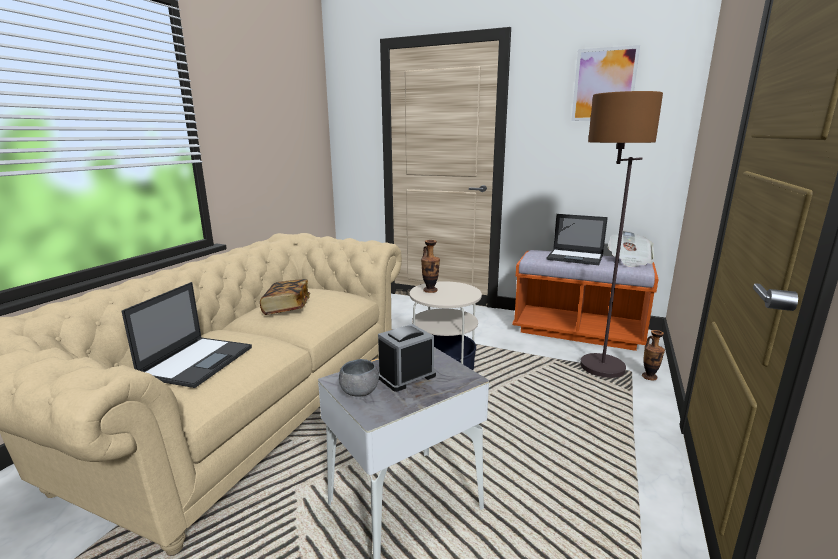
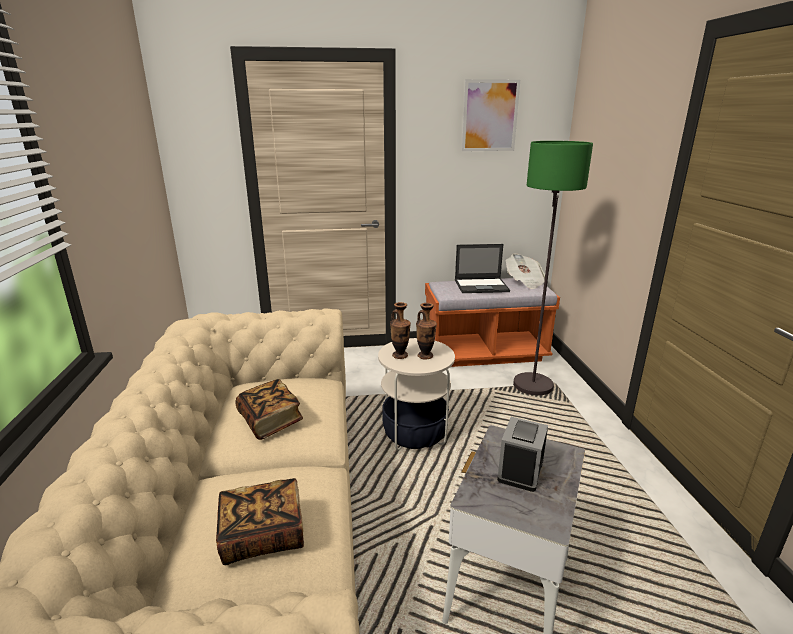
camera: 30 degrees left, 5 degrees up
laptop [122,282,252,388] -> book [216,478,304,565]
grey bowl [339,359,379,396] -> none
brown floor lamp [580,91,663,378] -> green floor lamp [513,141,593,395]
vase [642,330,665,380] -> vase moved to [416,303,437,360]

